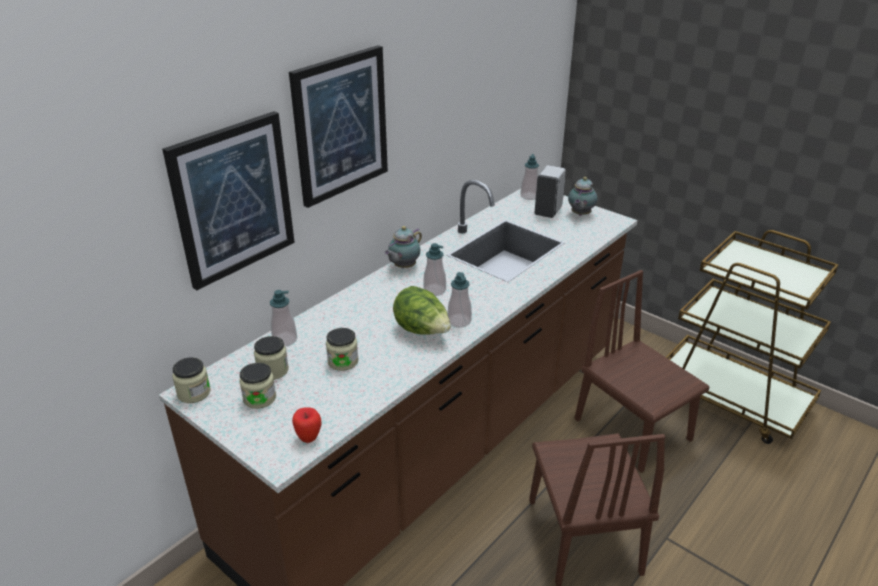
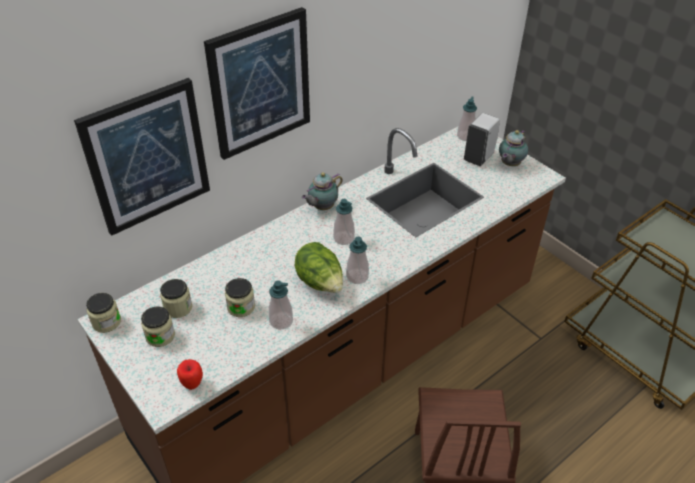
camera: 10 degrees right, 10 degrees up
soap dispenser [270,290,297,347] -> soap dispenser moved to [269,280,293,330]
brown chair [574,270,709,473] -> none

